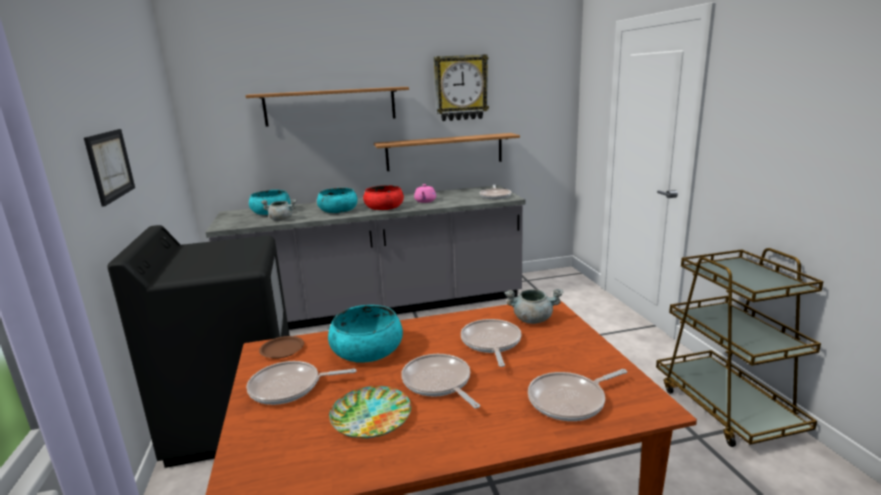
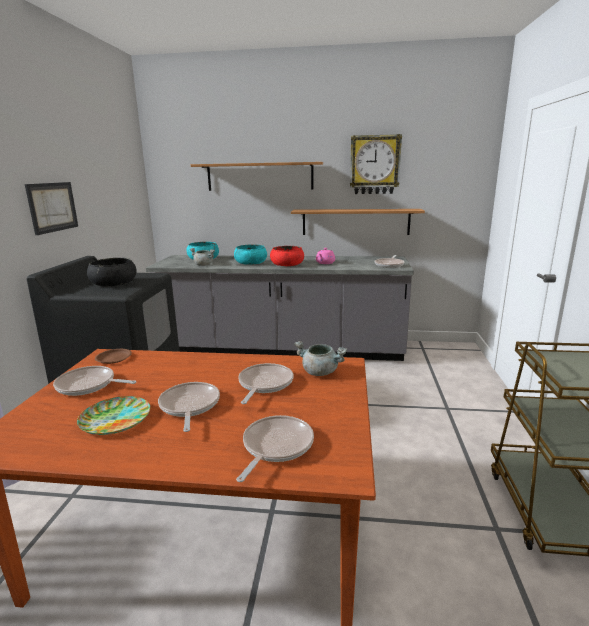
camera: 20 degrees right, 0 degrees up
turquoise bowl [328,305,403,363] -> none
frying pan [528,369,627,421] -> frying pan turned 120 degrees clockwise [236,415,314,482]
none -> black bowl [87,258,137,286]

